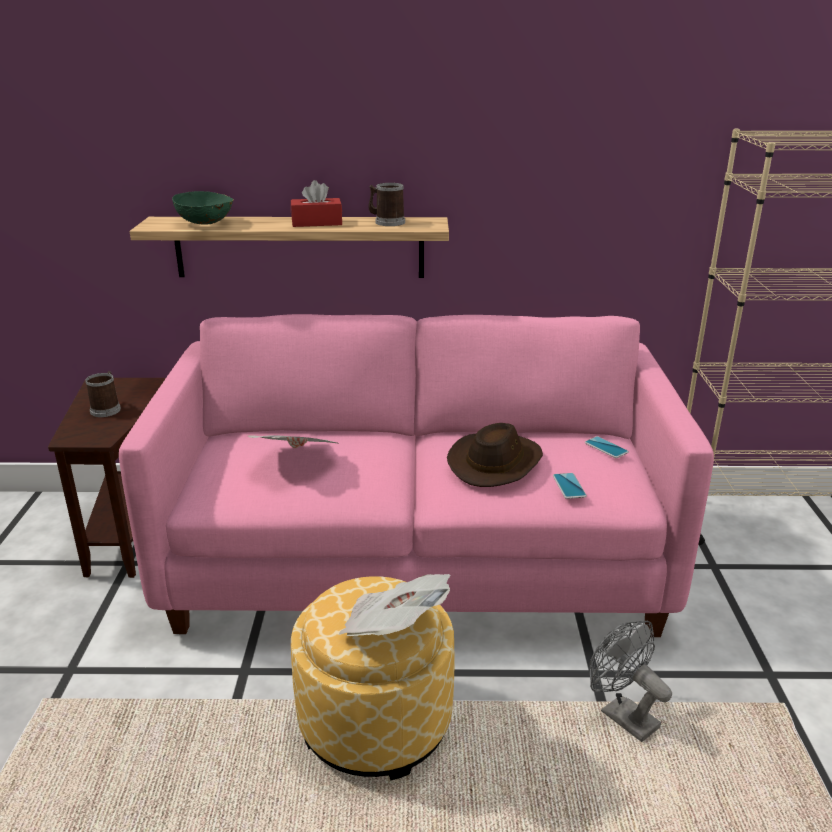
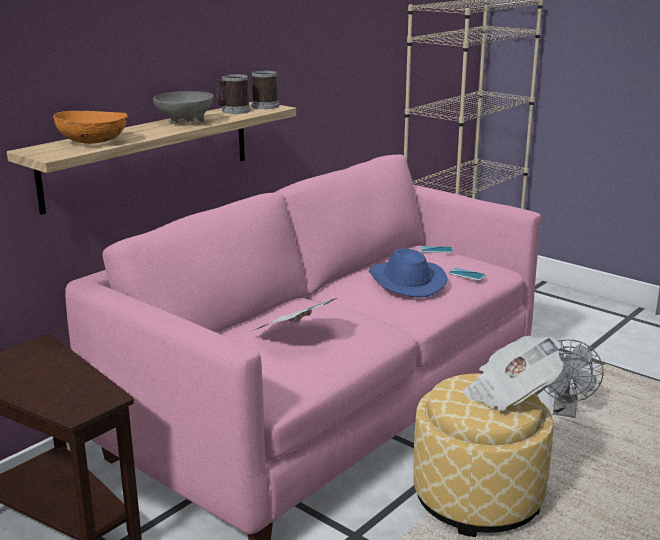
camera: 50 degrees left, 5 degrees down
mug [85,371,121,417] -> mug moved to [252,71,279,109]
green bowl [172,191,233,225] -> orange bowl [53,111,128,144]
red tissue box [291,180,342,227] -> grey bowl [153,91,213,125]
brown hat [447,423,543,487] -> blue hat [369,249,448,297]
grey fan [589,621,672,742] -> grey fan turned 75 degrees counterclockwise [542,340,603,418]

